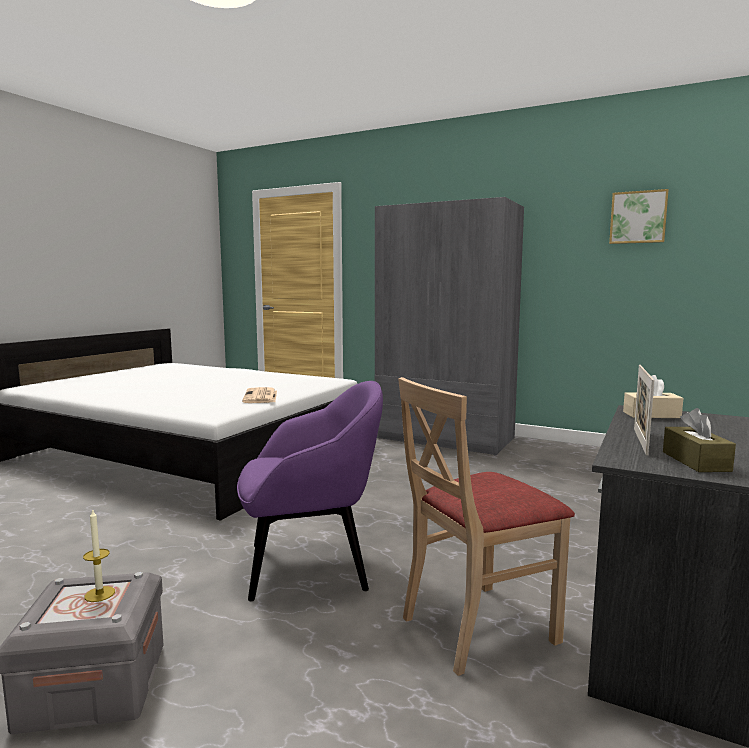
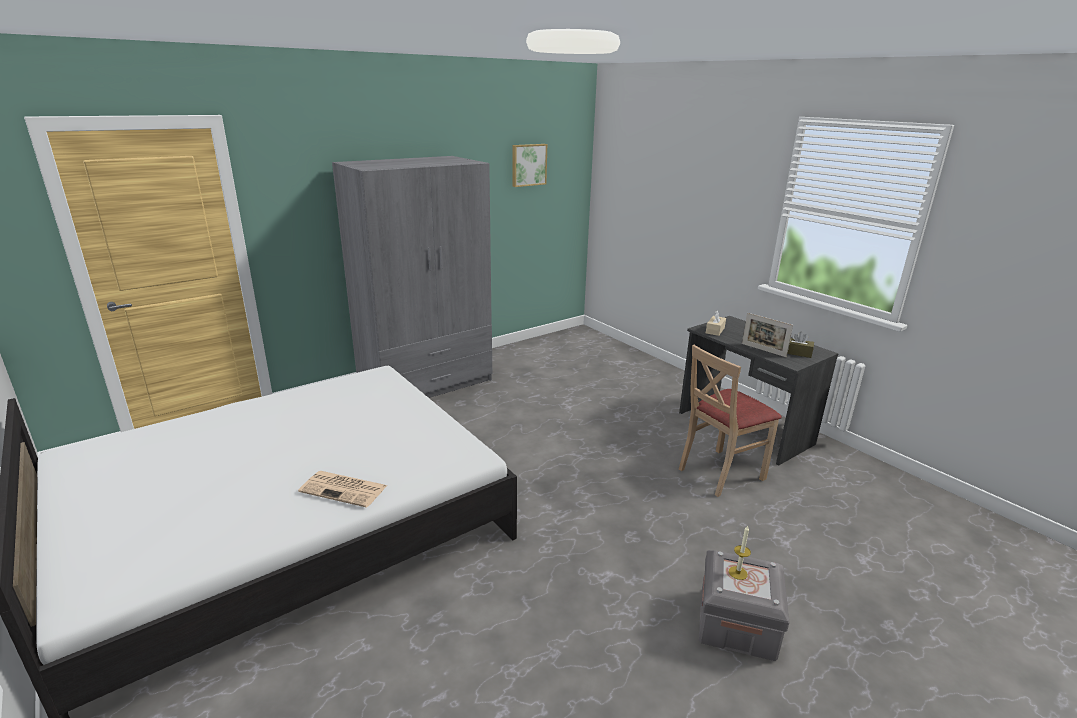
camera: 65 degrees left, 15 degrees up
purple armchair [237,381,383,601] -> none
newspaper [242,387,277,403] -> newspaper moved to [298,471,388,507]
beige chair [398,377,575,676] -> beige chair turned 60 degrees clockwise [679,345,782,497]

